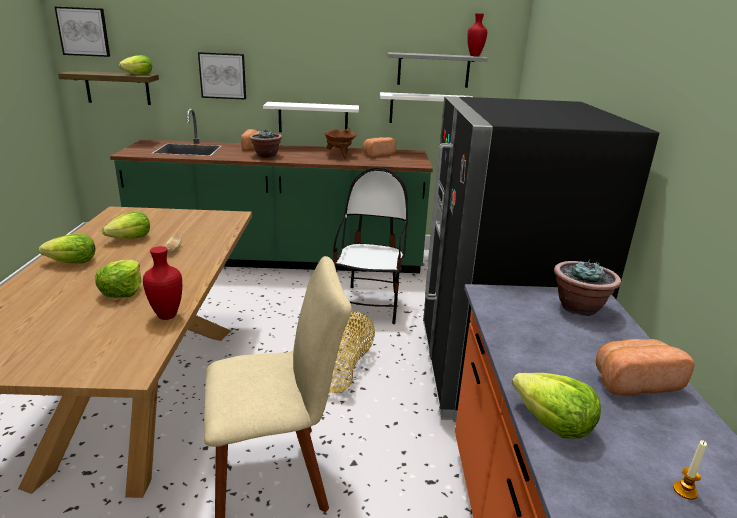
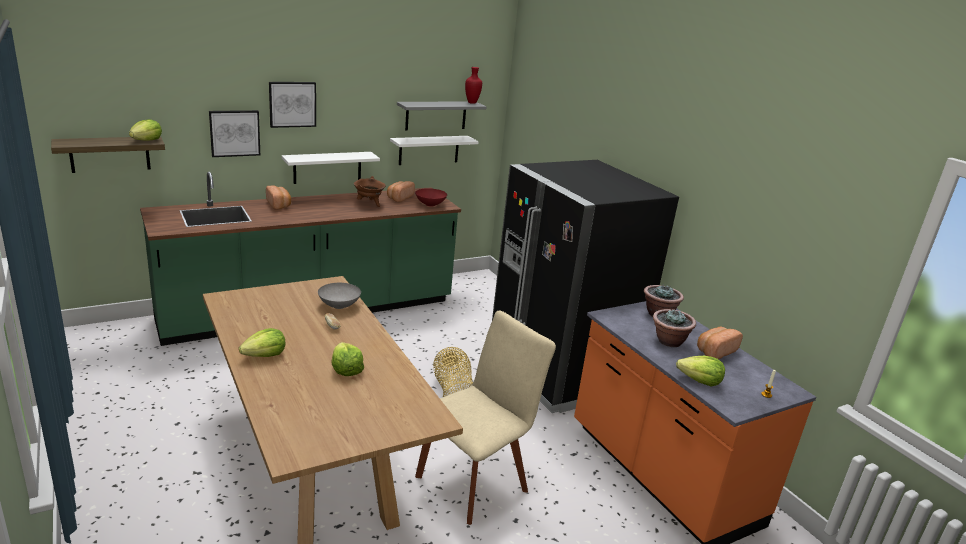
camera: 30 degrees left, 0 degrees up
picture [55,7,110,57] -> picture moved to [269,82,316,128]
lettuce [102,212,150,239] -> none
red vase [143,246,182,320] -> none
potted plant [249,129,282,158] -> potted plant moved to [653,309,696,347]
chair [333,167,408,324] -> none
none -> grey bowl [318,283,361,309]
none -> red bowl [415,188,447,207]

